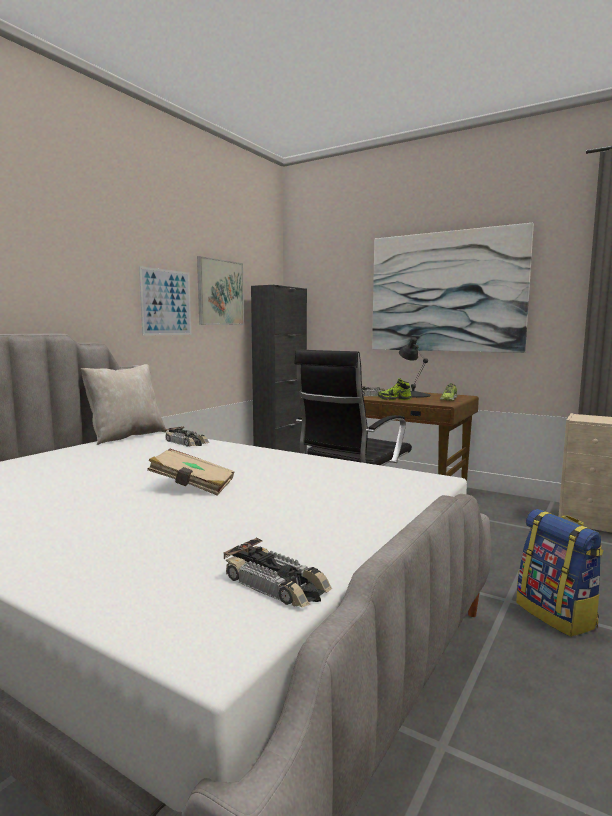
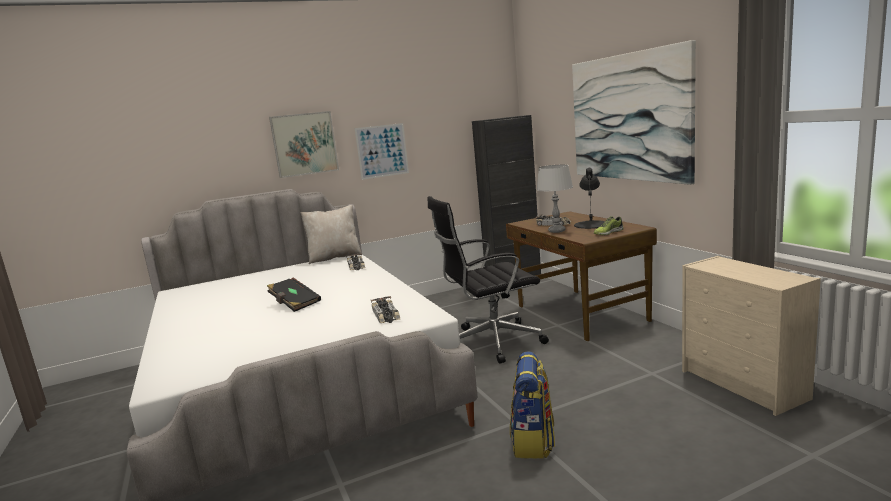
camera: 35 degrees right, 5 degrees up
beige book [147,449,234,495] -> black book [267,278,321,312]
picture [197,256,244,325] -> picture moved to [269,111,339,178]
toy car [223,538,332,608] -> toy car moved to [371,296,400,323]
shoe [378,378,412,401] -> grey table lamp [536,165,573,233]

